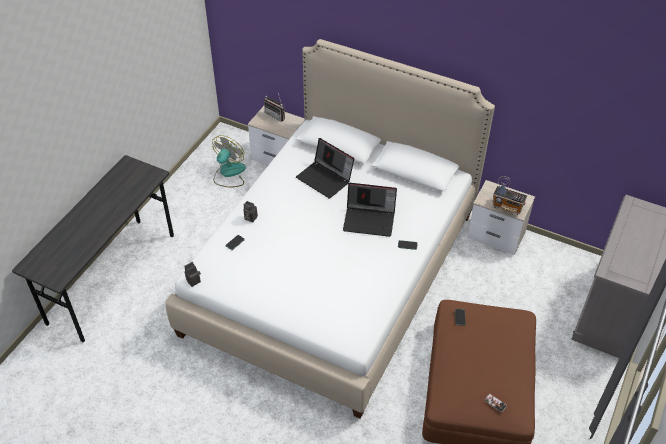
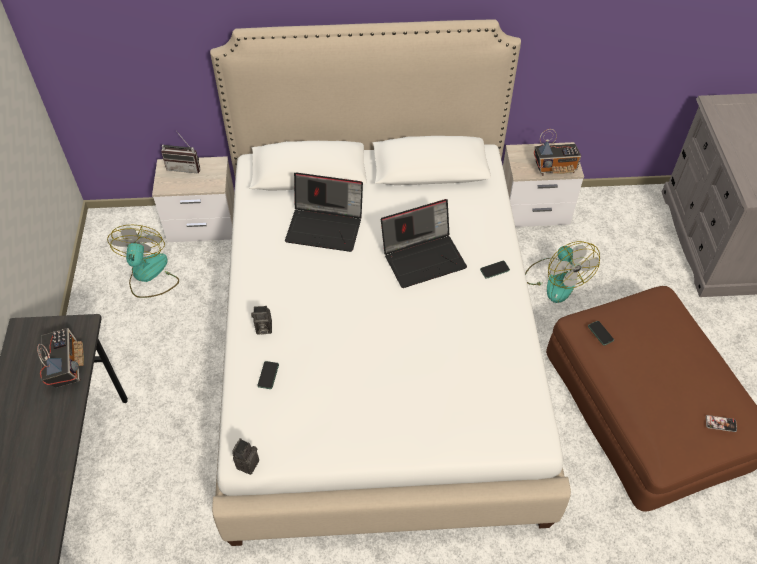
camera: 30 degrees left, 5 degrees up
none -> radio [37,328,84,388]
none -> fan [525,241,600,303]

